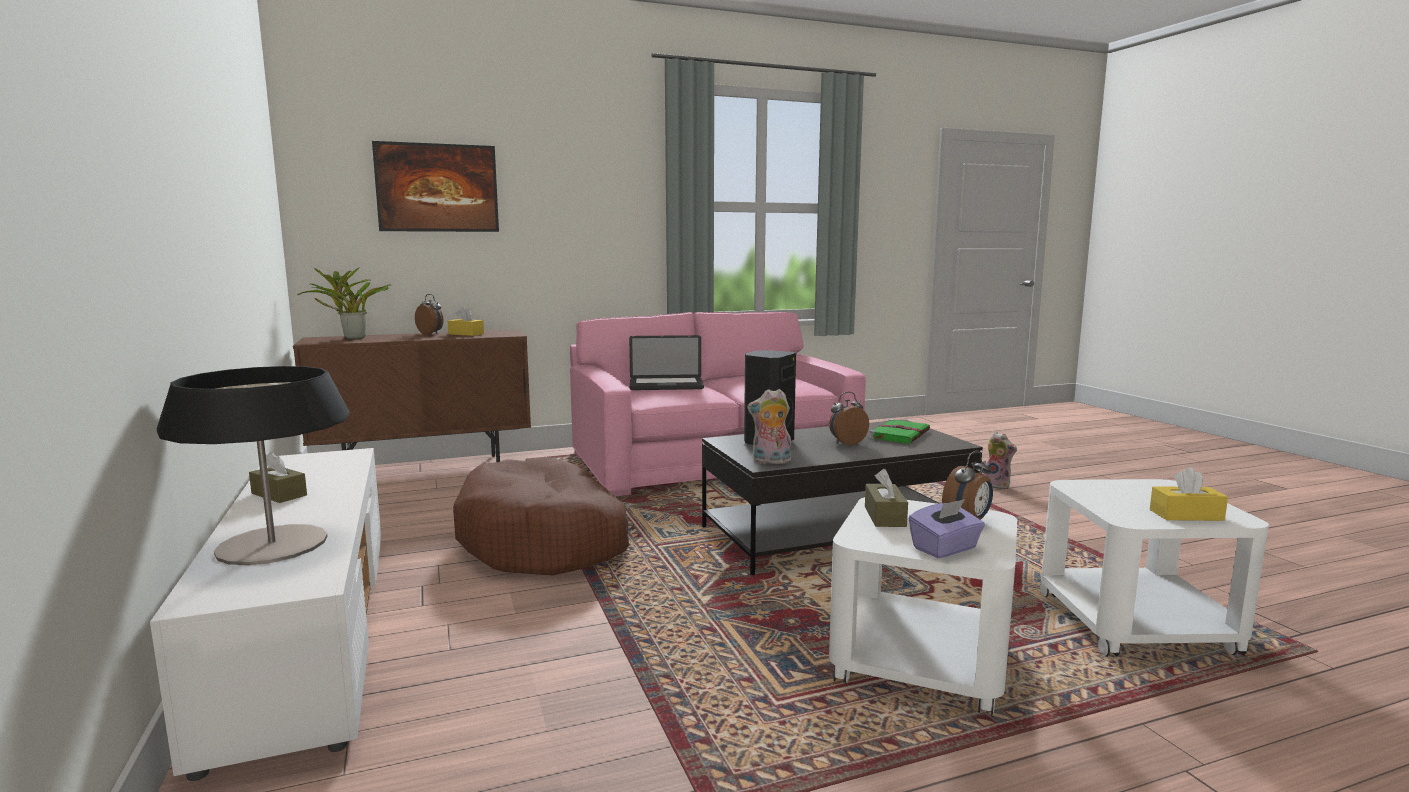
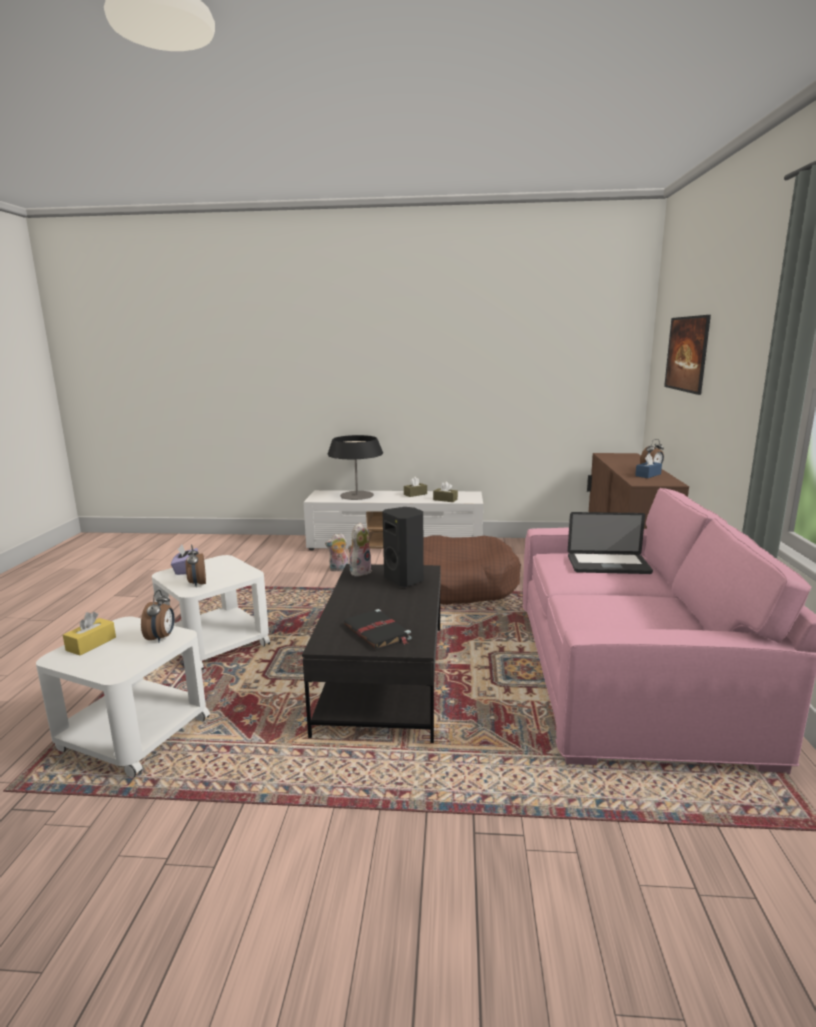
camera: 115 degrees right, 5 degrees up
potted plant [297,266,391,339] -> none
yellow tissue box [448,307,484,336] -> blue tissue box [635,453,662,478]
laptop [629,335,704,390] -> laptop turned 105 degrees counterclockwise [568,512,653,574]
alarm clock [829,392,869,445] -> alarm clock moved to [141,590,175,643]
brown tissue box [865,469,908,527] -> brown tissue box moved to [433,481,458,502]
green book [869,419,930,444] -> black book [344,609,412,649]
plush toy [983,432,1017,489] -> plush toy moved to [325,533,349,572]

